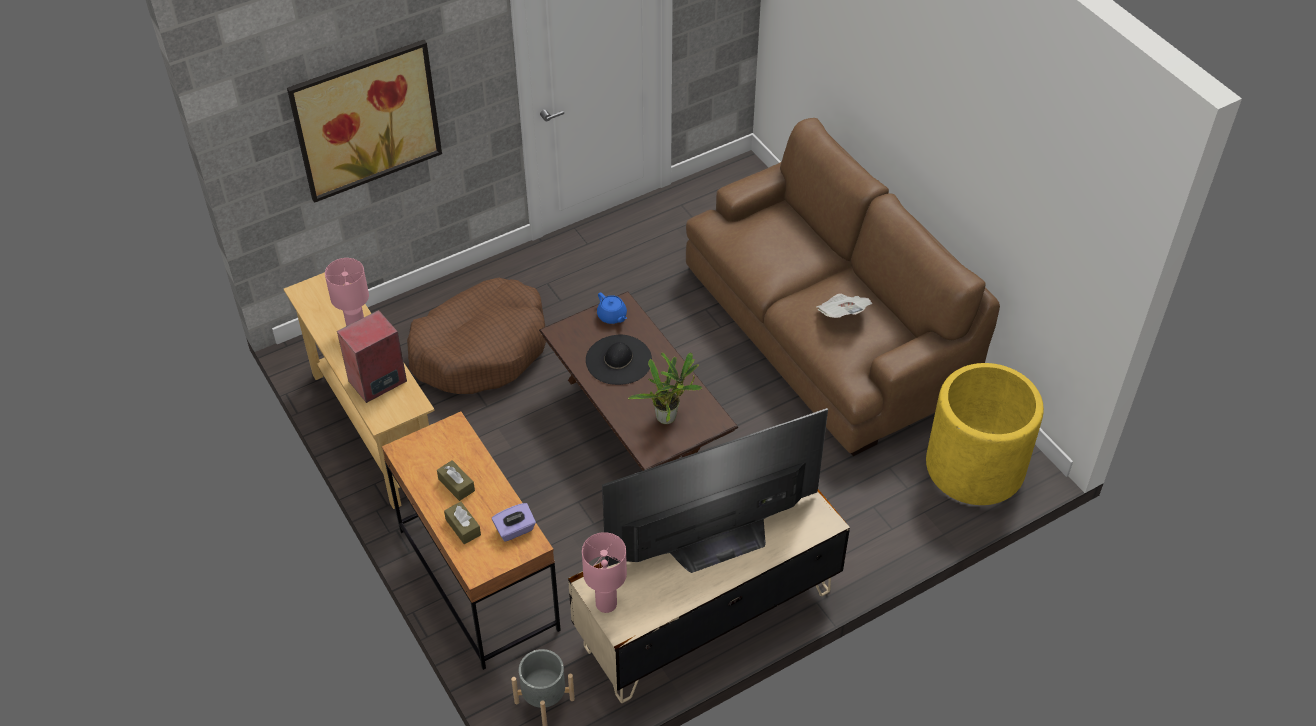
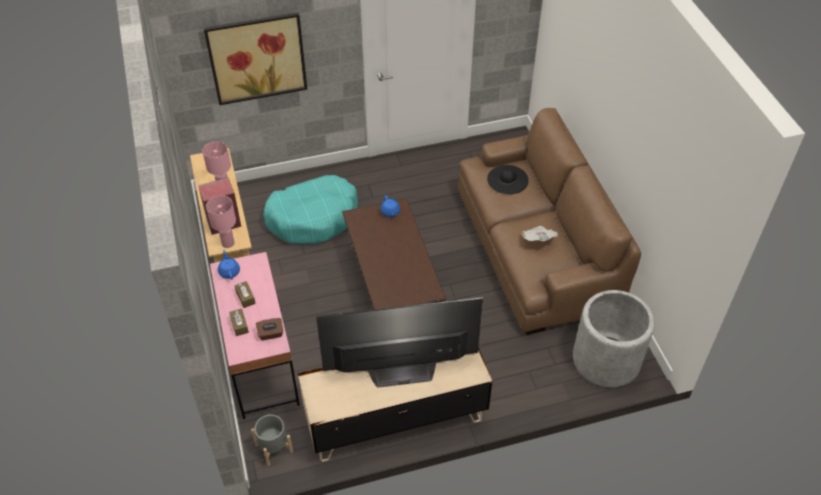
camera: 15 degrees right, 0 degrees up
brown desk [382,412,561,670] -> pink desk [210,252,300,419]
brown dog bed [407,278,546,394] -> turquoise dog bed [263,175,358,244]
purple tissue box [492,503,536,542] -> brown tissue box [256,318,283,340]
pink table lamp [582,532,627,613] -> pink table lamp moved to [206,195,236,248]
black hat [586,335,652,385] -> black hat moved to [487,165,529,194]
potted plant [628,352,703,424] -> none
yellow planter [926,363,1044,505] -> grey planter [573,290,655,387]
none -> blue teapot [218,250,240,280]

